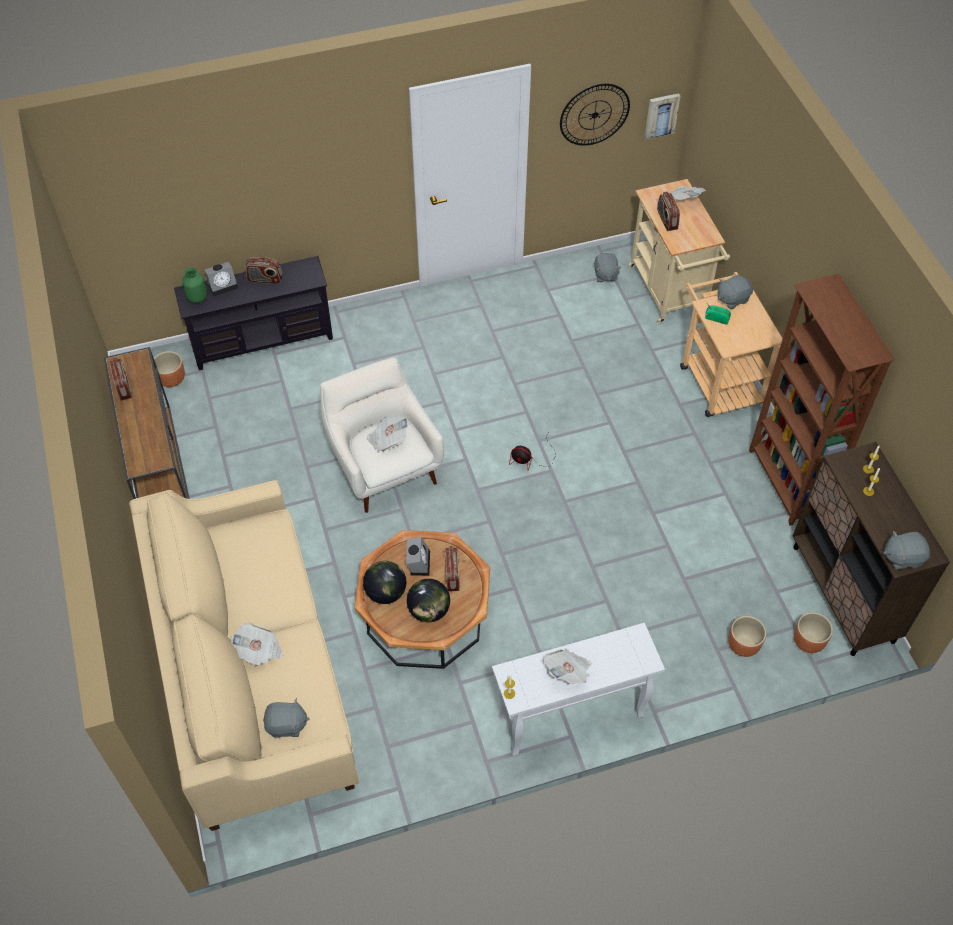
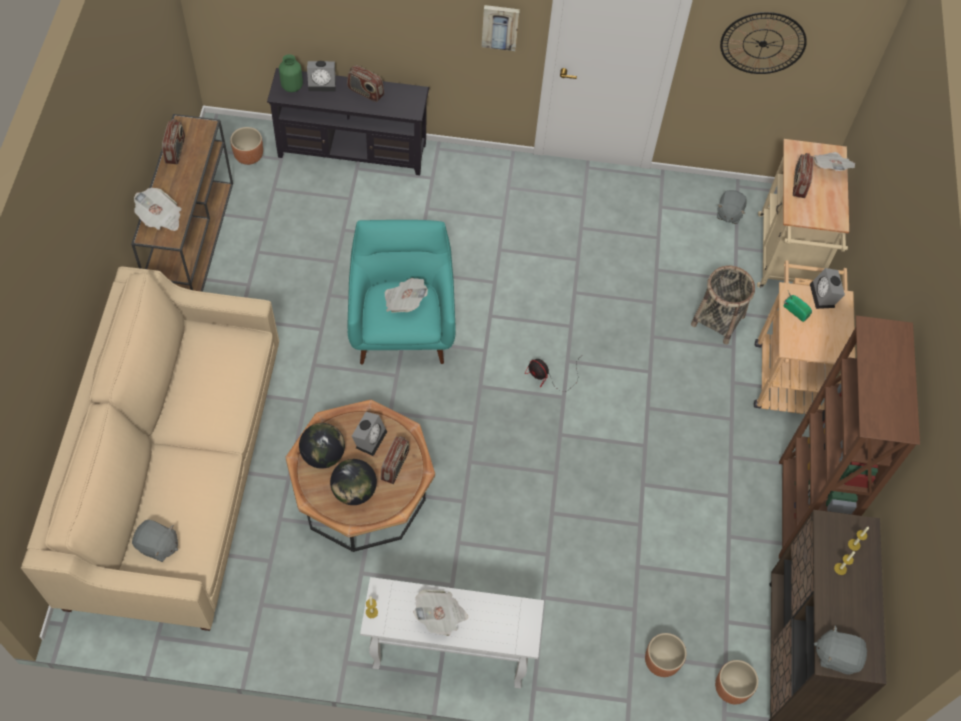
camera: 20 degrees right, 5 degrees up
newspaper [231,623,284,666] -> newspaper moved to [134,188,181,231]
white armchair [320,358,444,513] -> turquoise armchair [348,220,456,365]
picture [645,93,681,139] -> picture moved to [481,5,520,51]
grey plush toy [718,275,753,309] -> alarm clock [810,268,845,309]
none -> basket [691,266,755,344]

